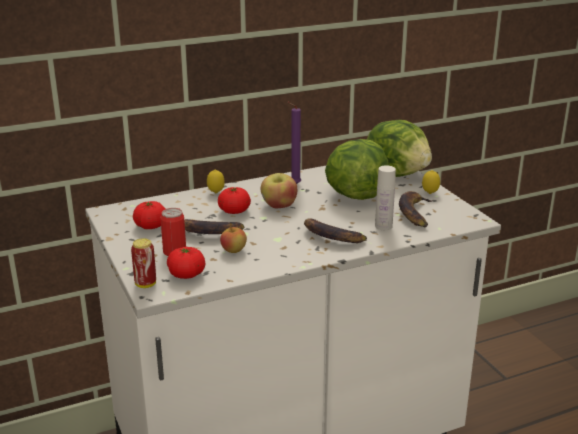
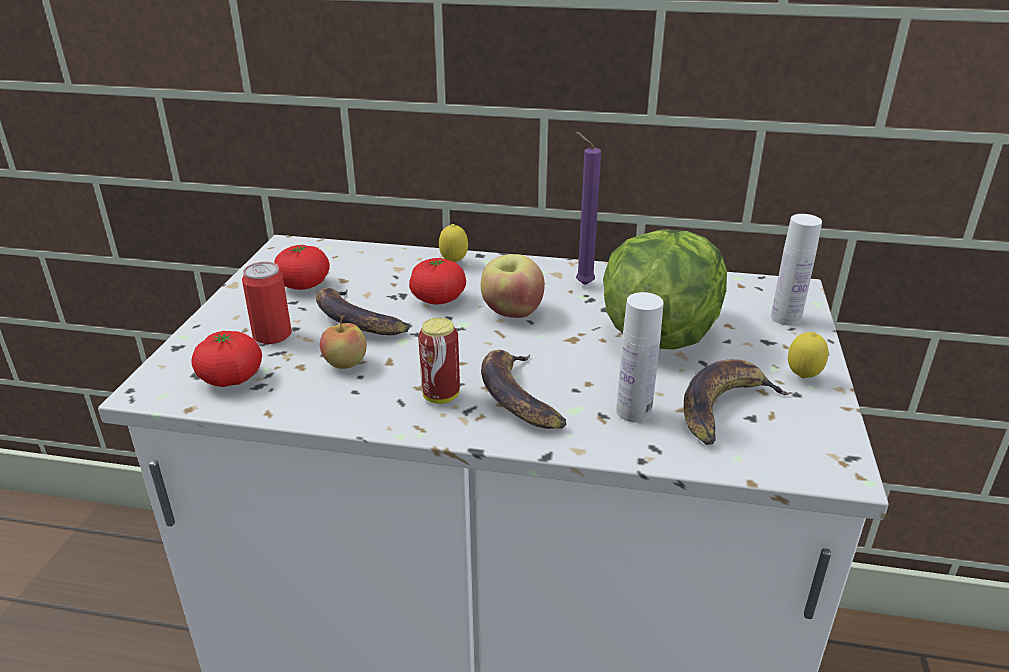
camera: 35 degrees right, 5 degrees up
can [131,238,156,288] -> can moved to [418,318,460,404]
lettuce [367,120,432,177] -> white bottle [771,214,822,326]

